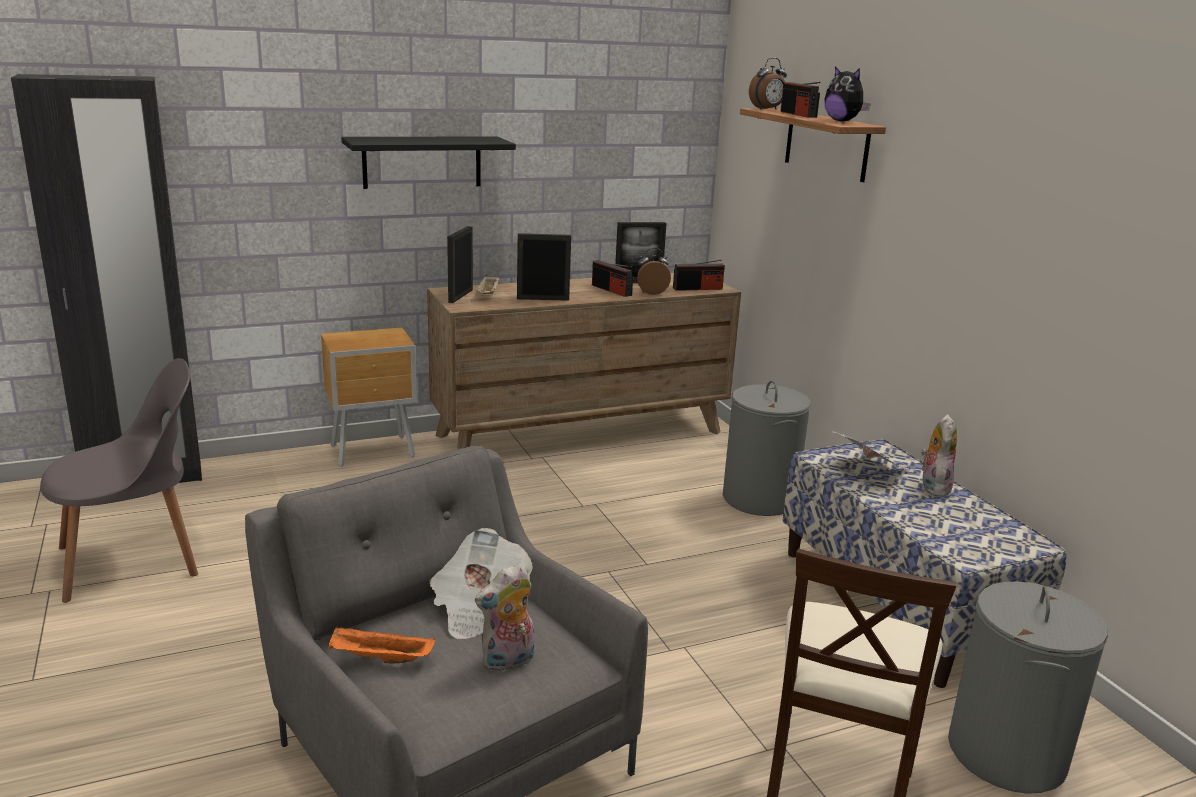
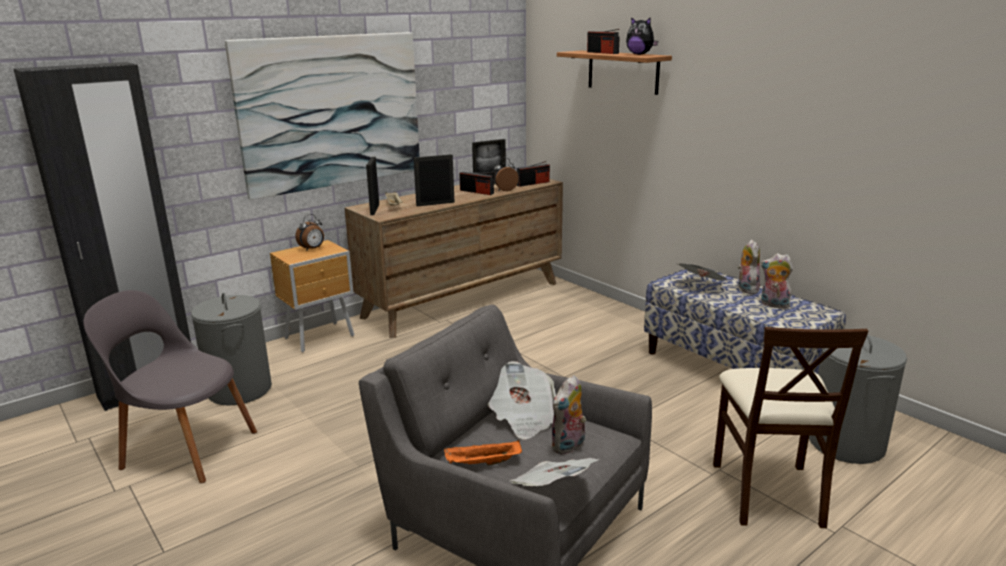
camera: 15 degrees left, 0 degrees up
grey chair [40,358,198,603] -> grey chair turned 120 degrees counterclockwise [83,290,257,483]
black shelf [341,136,516,189] -> picture [225,32,420,200]
grey laundry basket [723,380,811,516] -> grey laundry basket moved to [191,293,272,406]
alarm clock [749,58,787,110] -> alarm clock moved to [296,214,324,251]
none -> newspaper [510,458,599,486]
none -> plush toy [761,253,793,309]

